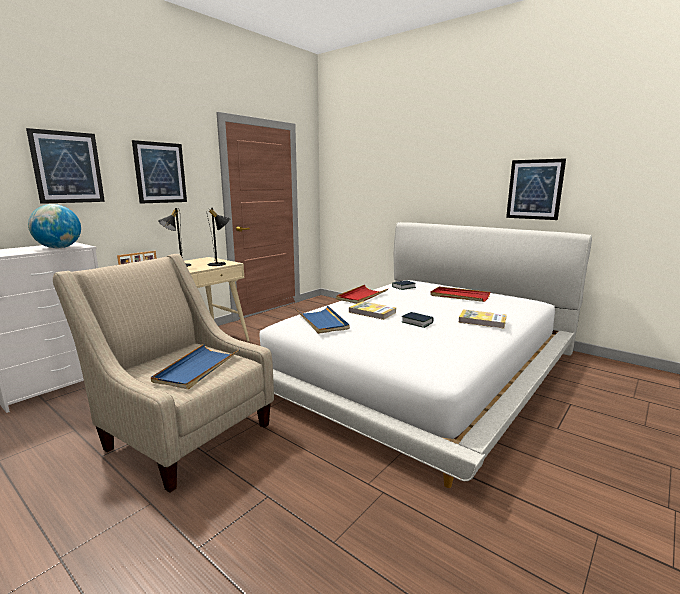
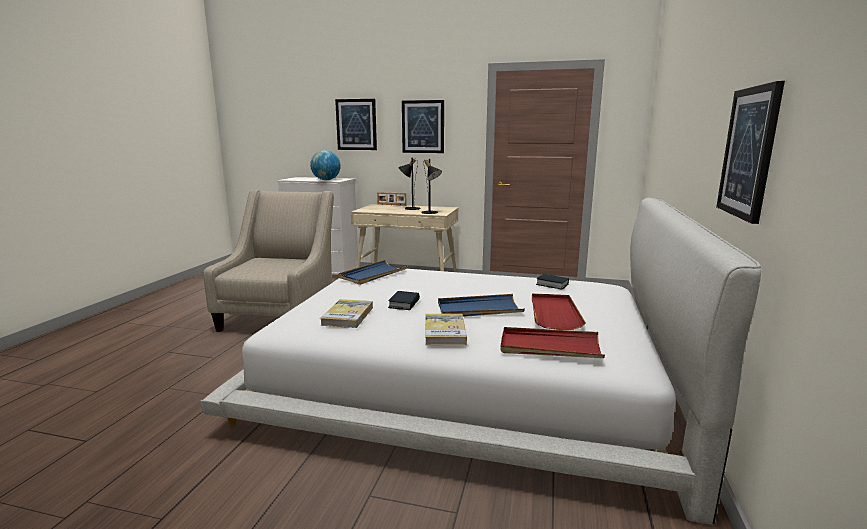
camera: 65 degrees right, 0 degrees up
blue tray [151,344,240,389] -> blue tray moved to [438,294,525,317]
red tray [336,285,388,304] -> red tray moved to [500,327,605,358]
book [349,301,396,320] -> book moved to [320,299,373,328]

